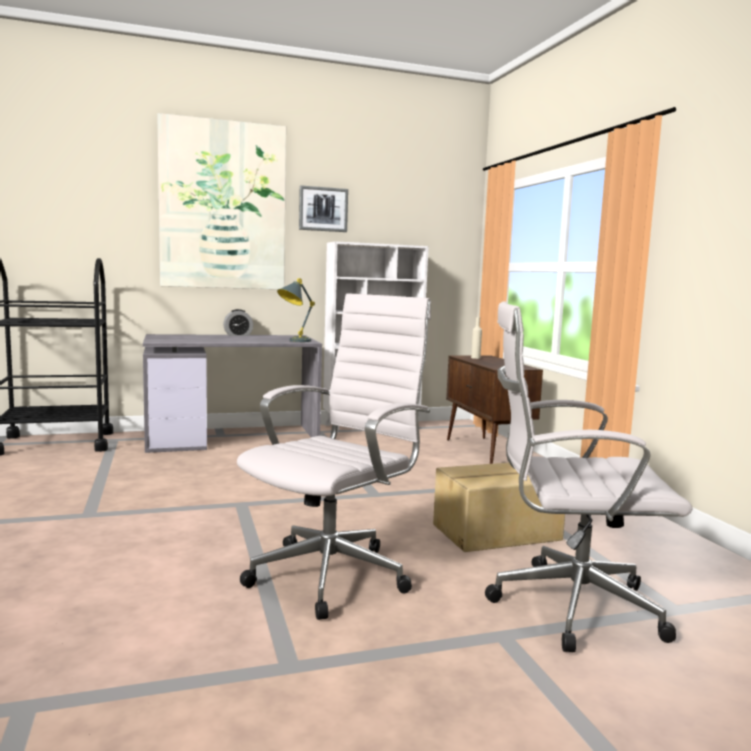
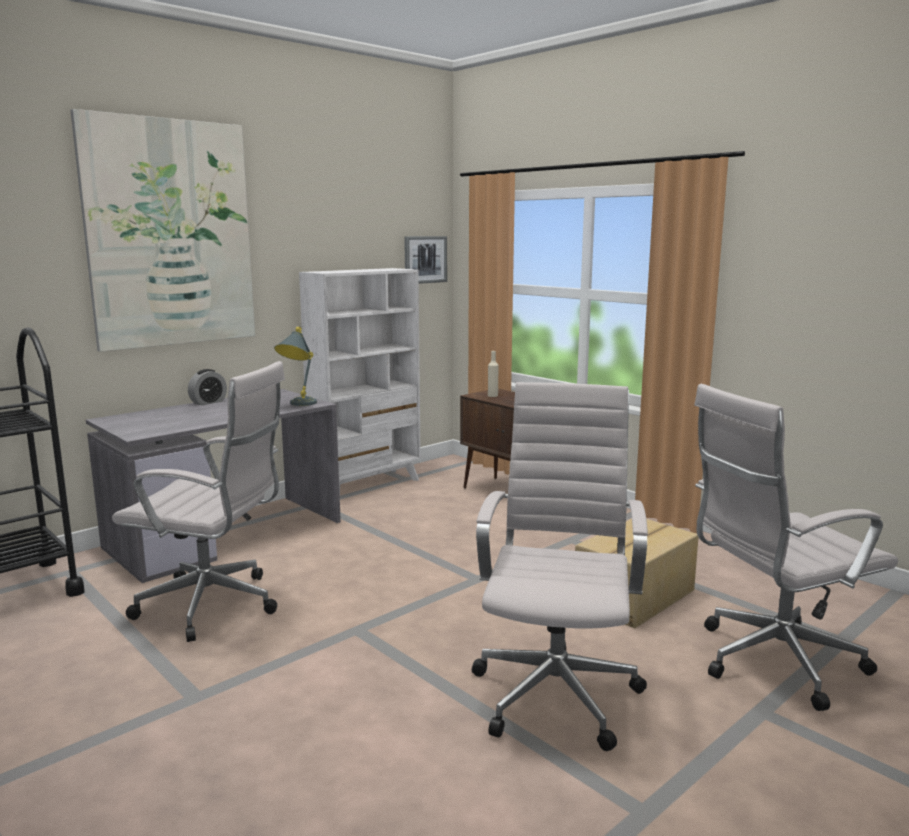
camera: 25 degrees left, 5 degrees up
picture [299,185,348,232] -> picture moved to [404,236,447,284]
none -> white office chair [112,361,285,642]

